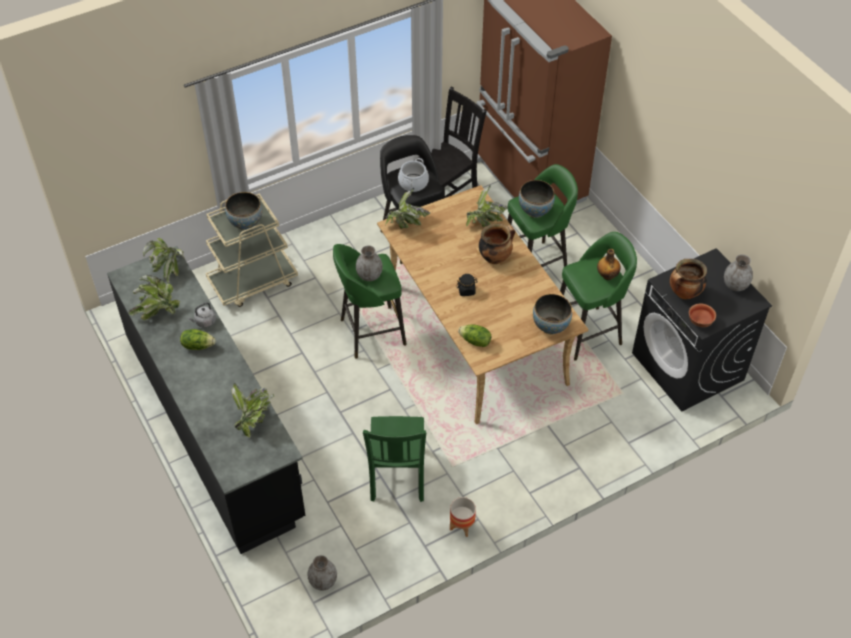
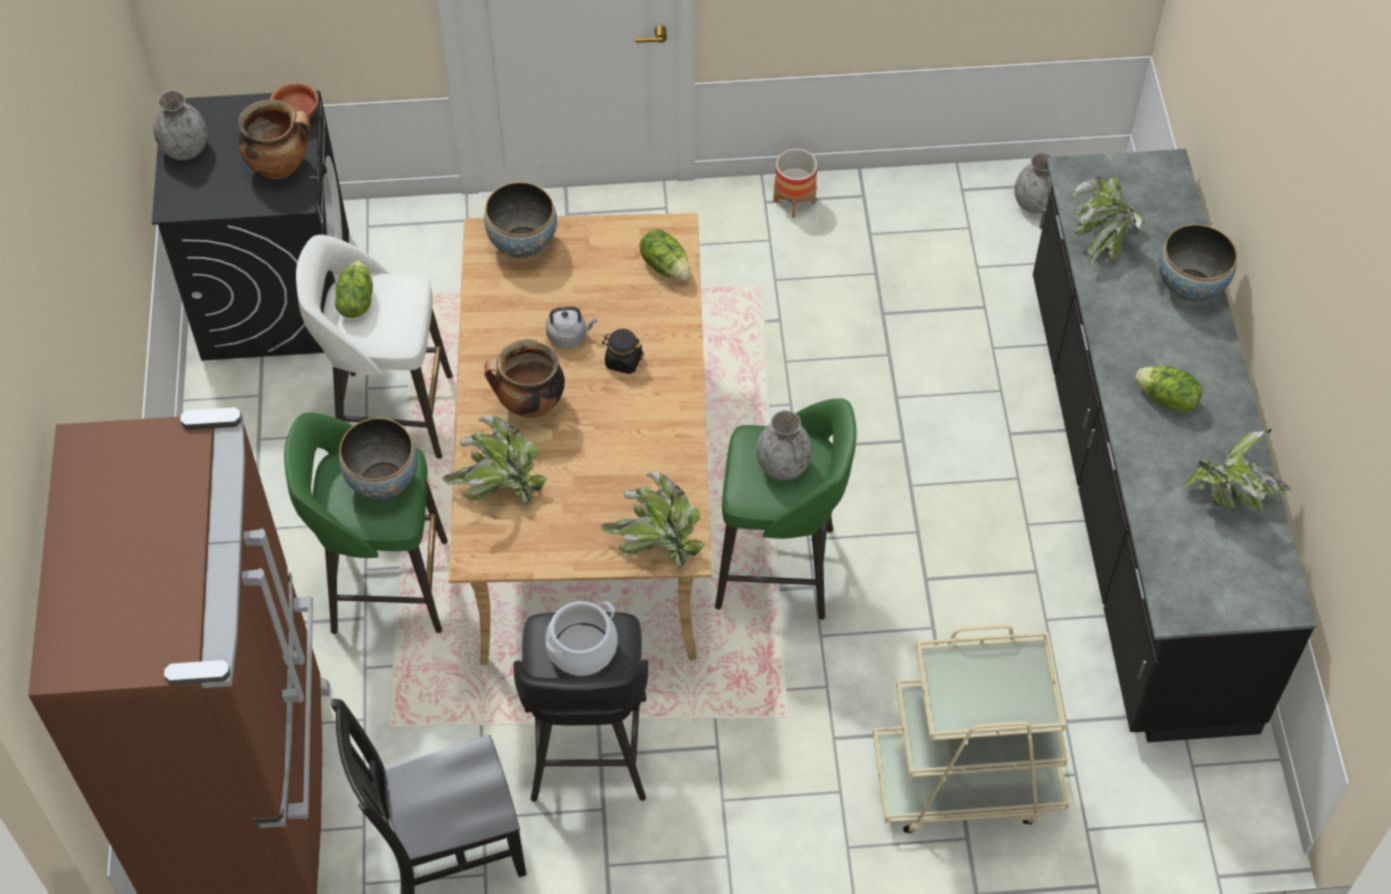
camera: 155 degrees left, 5 degrees up
potted plant [143,238,185,283] -> none
grey kettle [188,302,216,328] -> grey kettle moved to [546,306,597,348]
bowl [225,192,262,230] -> bowl moved to [1159,224,1237,303]
green chair [363,416,426,502] -> none
green stool [560,232,637,361] -> white stool [296,235,453,459]
bottle [597,249,621,280] -> lettuce [335,260,373,318]

